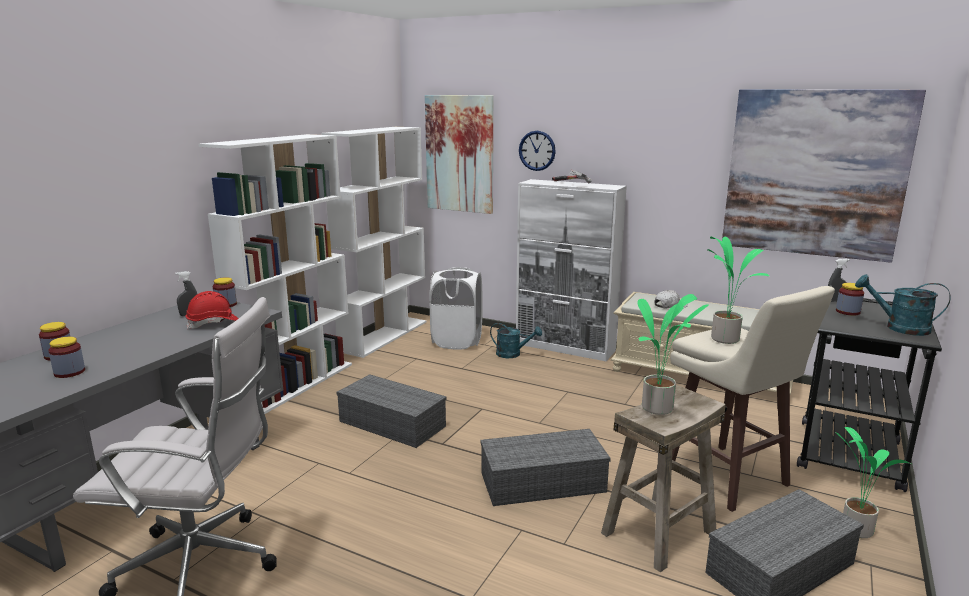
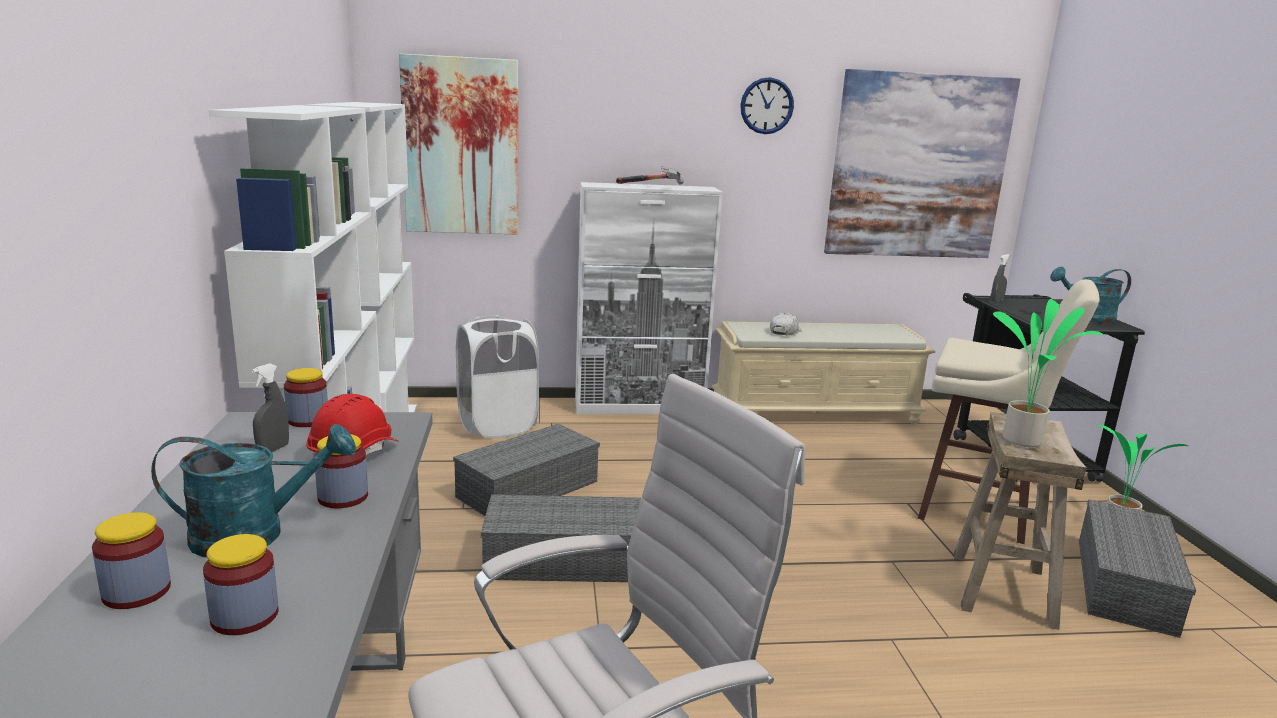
camera: 35 degrees left, 0 degrees up
grey storage box [480,429,611,506] -> grey storage box moved to [453,424,600,516]
turquoise watering can [490,323,542,358] -> turquoise watering can moved to [151,424,356,558]
wall clock [519,131,556,171] -> wall clock moved to [740,77,794,134]
potted plant [707,236,769,344] -> none
jar [836,283,864,315] -> jar moved to [314,434,368,508]

